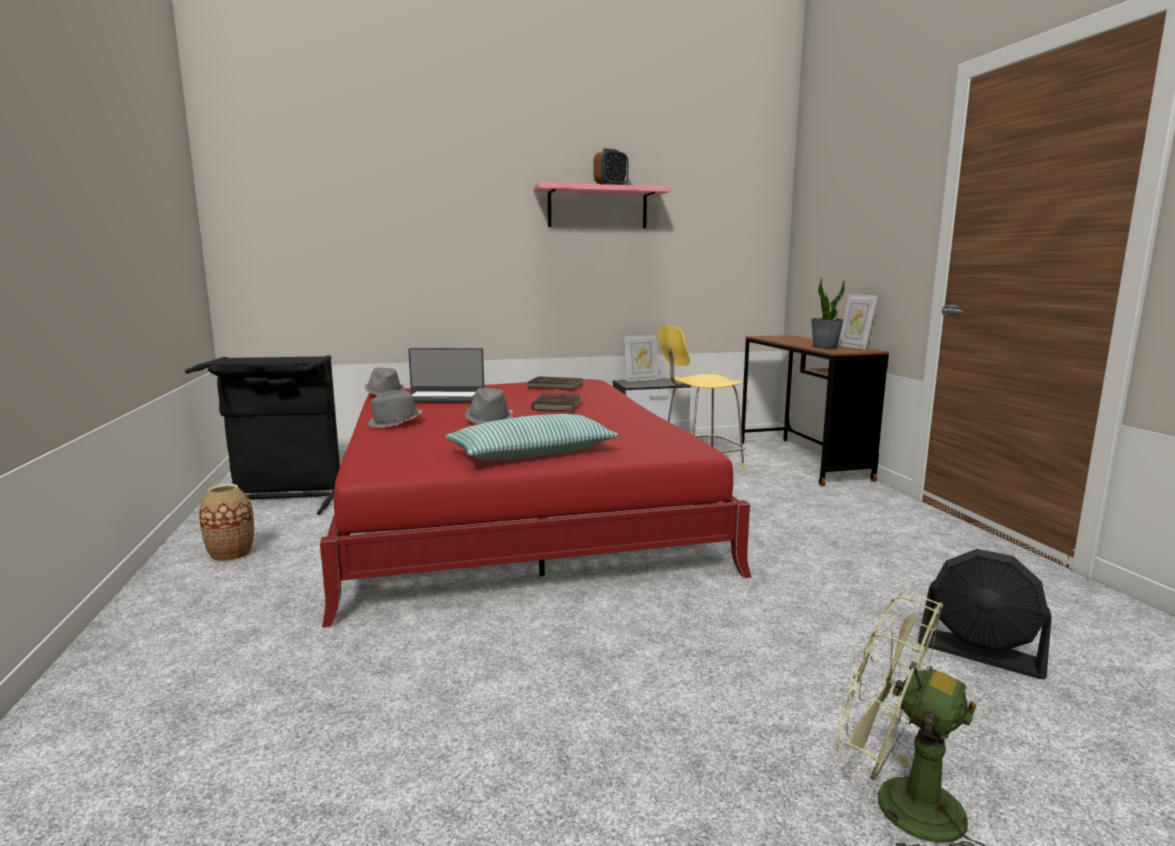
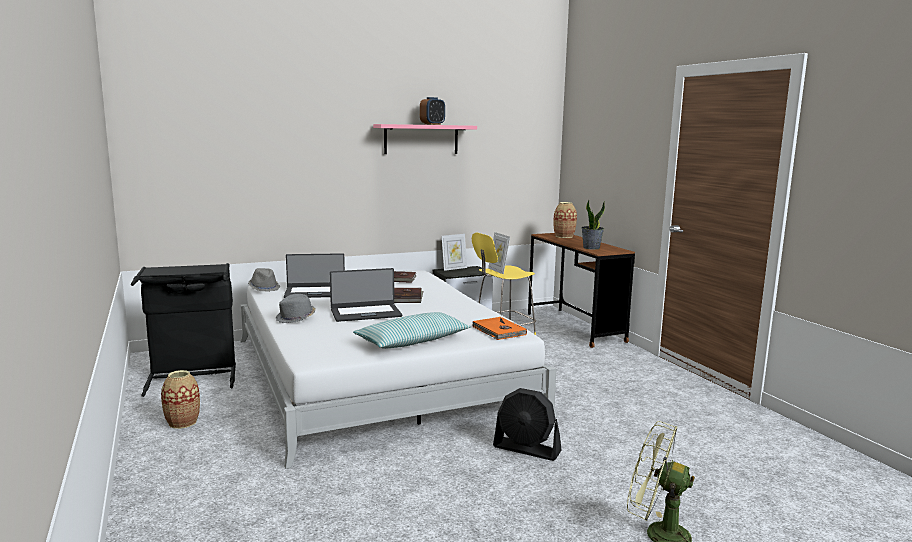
camera: 10 degrees left, 0 degrees up
red bed [320,379,751,628] -> white bed [240,270,557,469]
grey hat [465,388,513,424] -> laptop [330,268,402,322]
picture frame [838,294,878,350] -> picture frame moved to [488,232,510,274]
black fan [918,549,1052,679] -> black fan moved to [493,388,562,461]
none -> orange book [472,317,527,340]
none -> vase [554,202,577,238]

